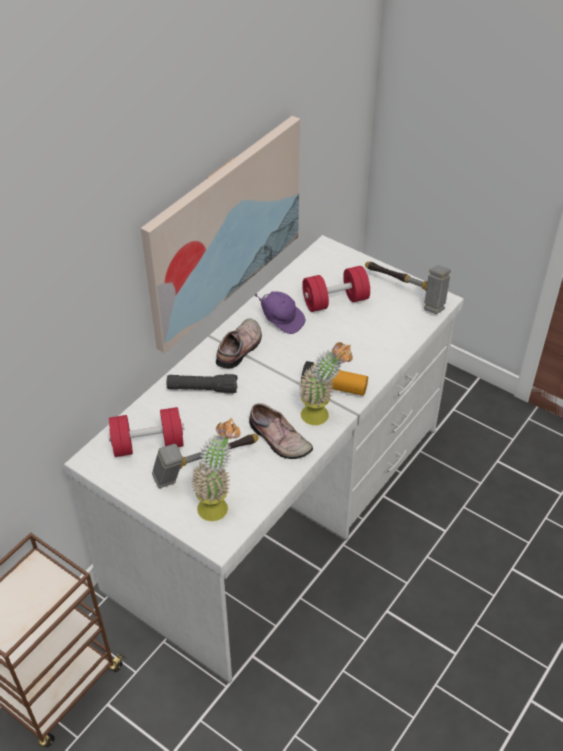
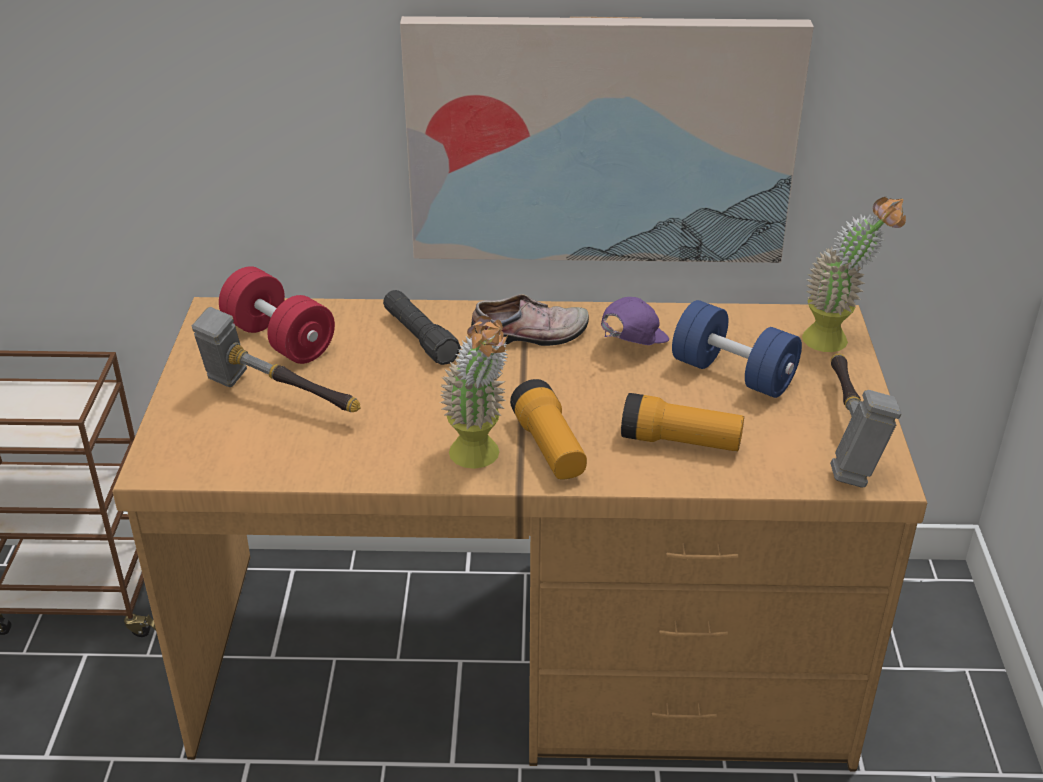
camera: 55 degrees right, 10 degrees down
white desk [64,235,464,683] -> brown desk [112,297,927,772]
potted plant [191,418,240,521] -> potted plant moved to [802,197,906,352]
shoe [249,403,313,459] -> none
purple cap [255,292,305,334] -> purple cap turned 135 degrees counterclockwise [601,297,669,345]
red dumbbell [302,266,370,312] -> blue dumbbell [672,300,802,398]
none -> flashlight [621,393,744,451]

